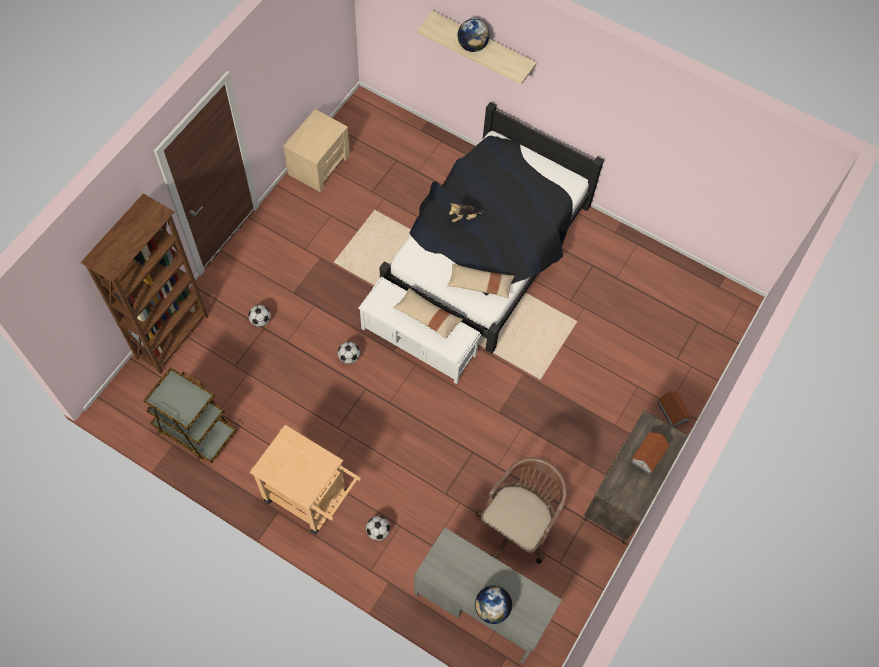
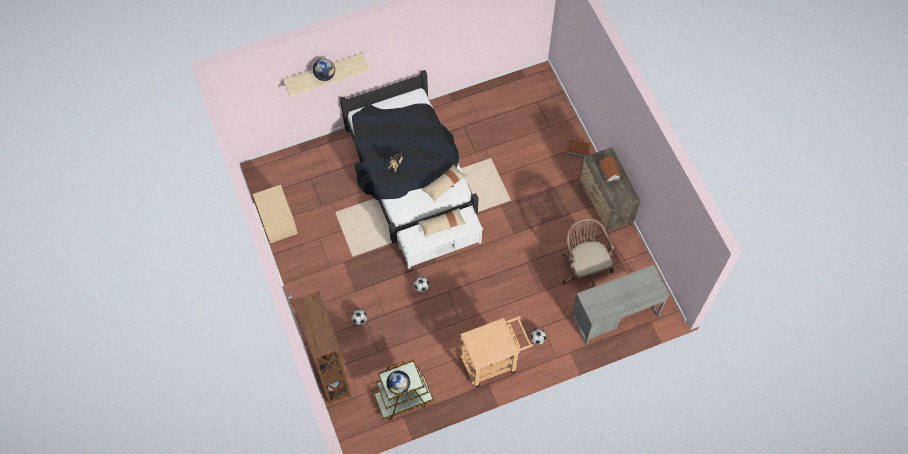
camera: 50 degrees left, 0 degrees up
globe [475,586,512,624] -> globe moved to [386,371,410,395]

